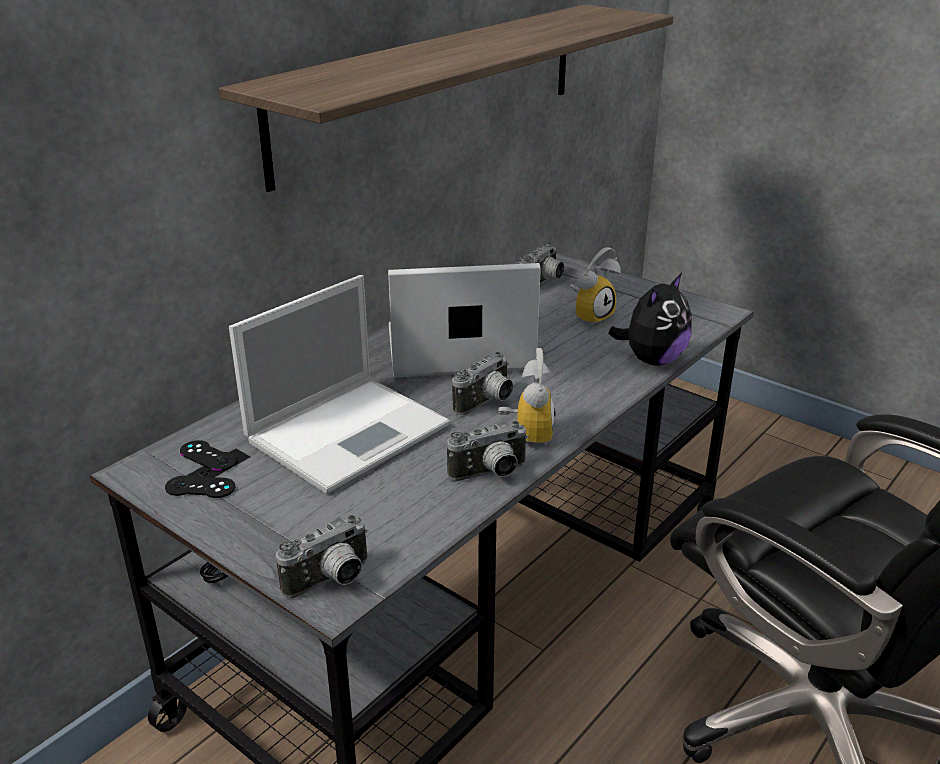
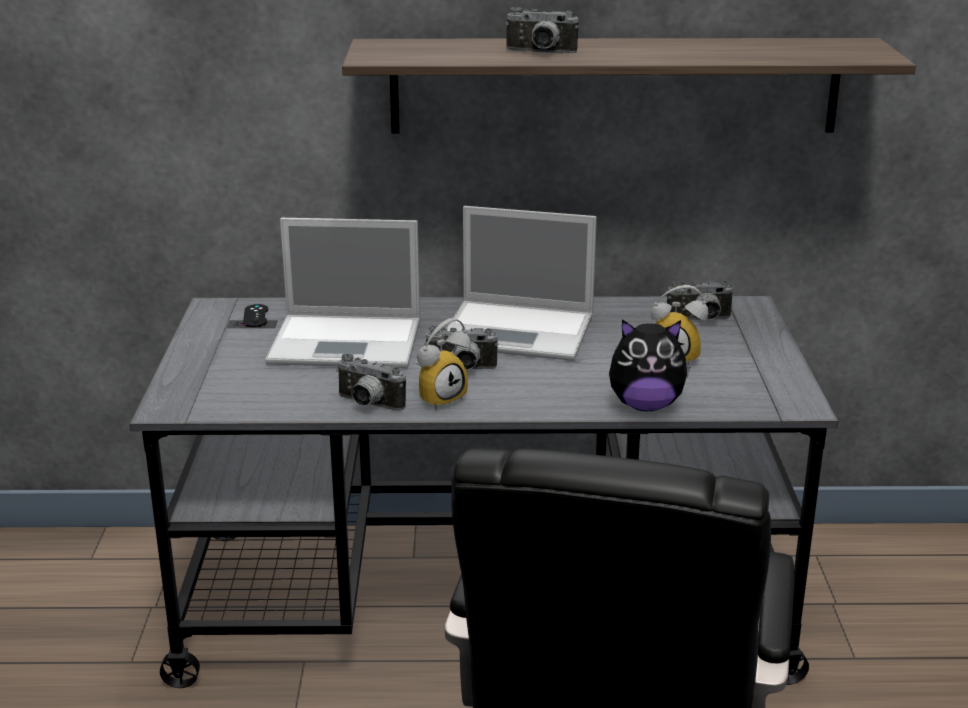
camera: 50 degrees right, 5 degrees down
black game controller [165,476,235,498] -> none
camera [276,515,368,599] -> camera moved to [505,7,579,53]
laptop [388,263,541,378] -> laptop turned 150 degrees clockwise [447,206,597,361]

